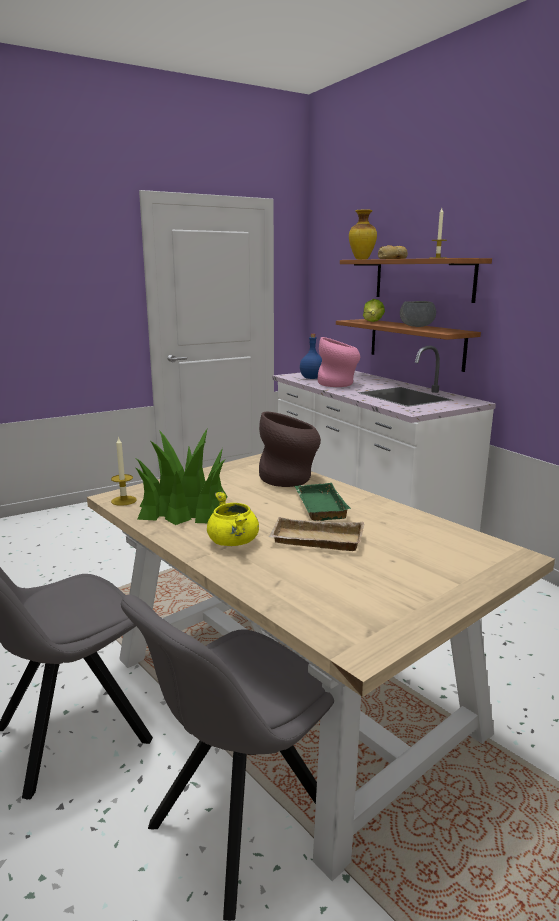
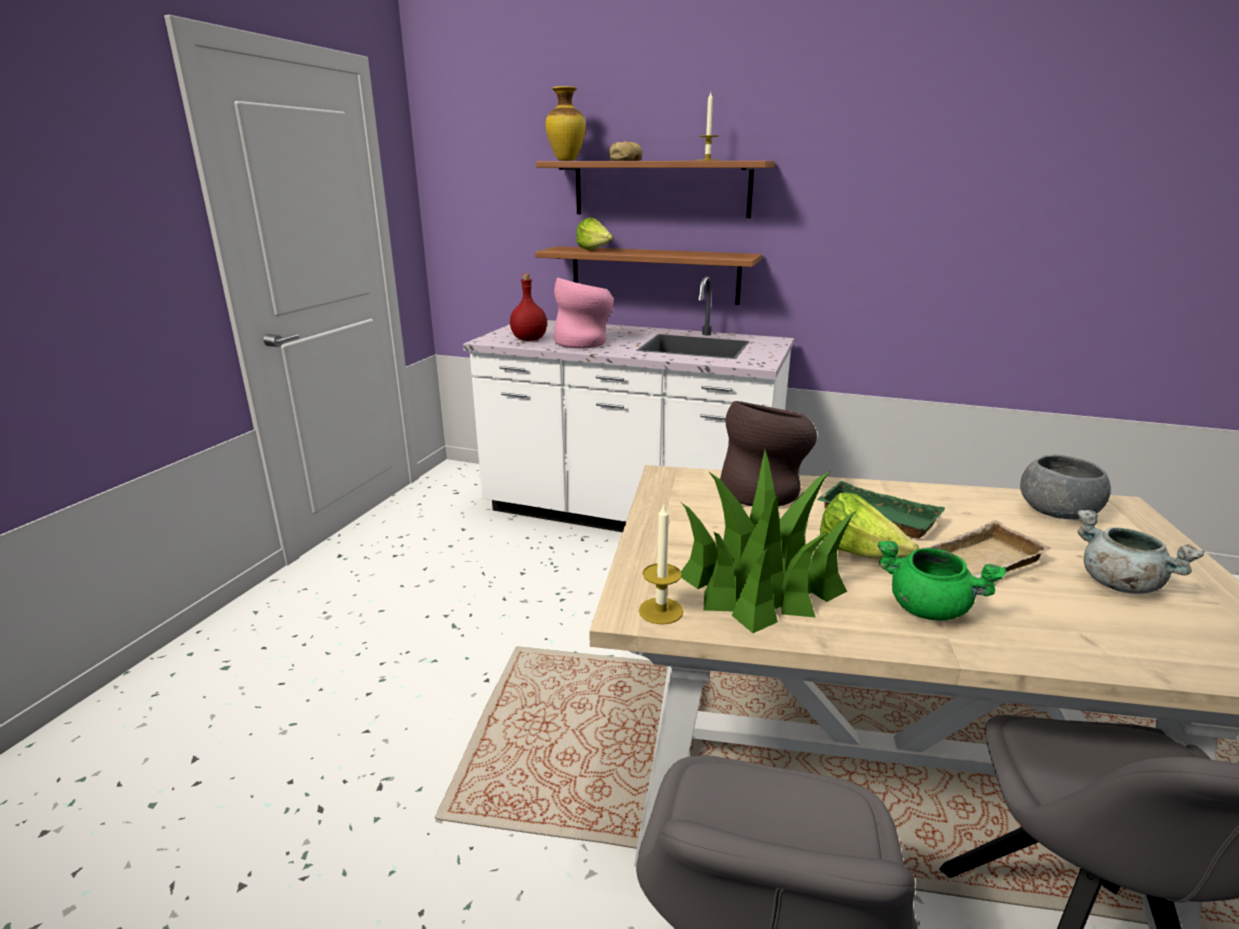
camera: 40 degrees left, 5 degrees up
yellow cooking pot [207,492,259,546] -> green cooking pot [878,540,1006,621]
blue bottle [300,334,322,379] -> red bottle [510,274,547,341]
grey bowl [400,301,436,327] -> grey bowl moved to [1020,455,1111,519]
none -> lettuce [820,492,919,559]
none -> grey cooking pot [1077,510,1204,594]

